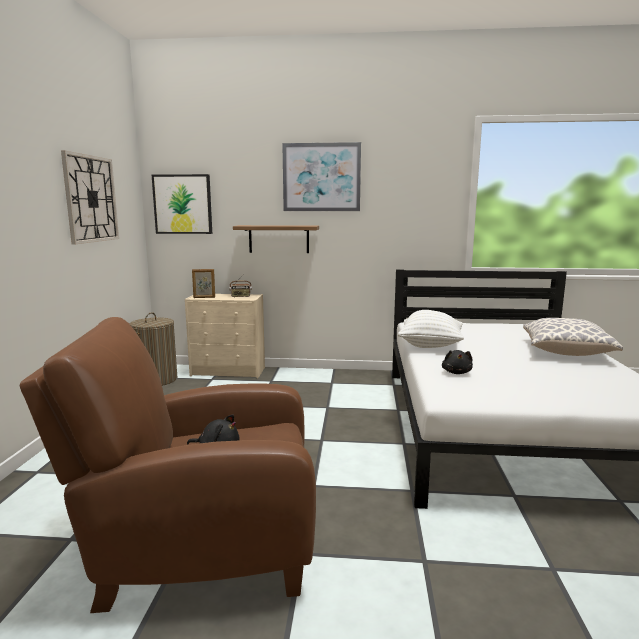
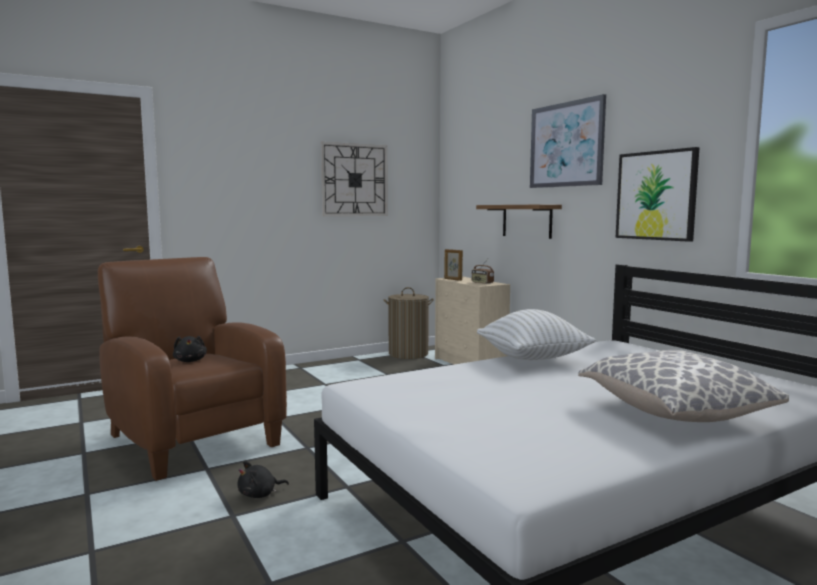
camera: 55 degrees right, 5 degrees down
picture [152,174,212,234] -> picture moved to [615,147,700,242]
black plush toy [442,350,473,374] -> black plush toy moved to [237,461,289,498]

